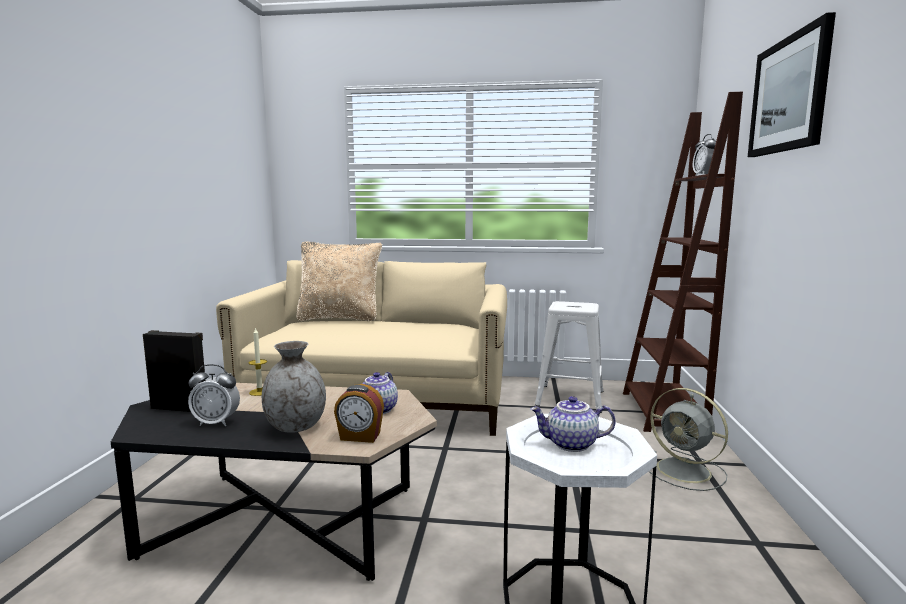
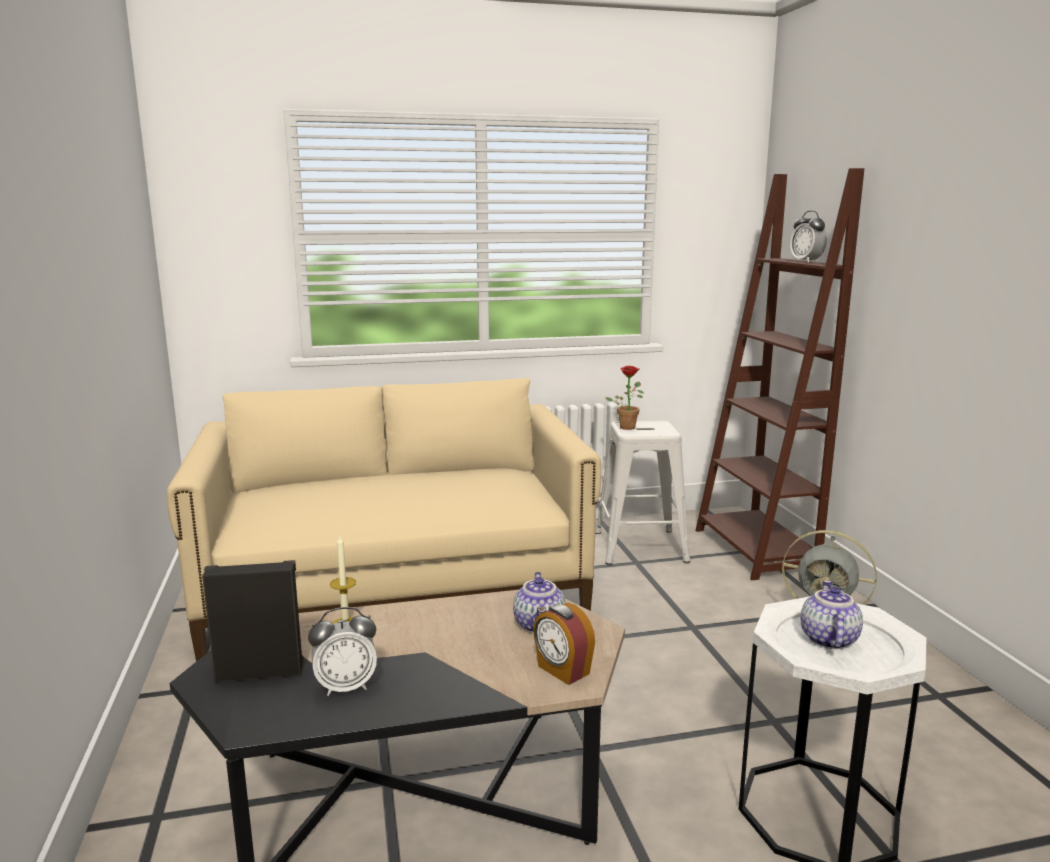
camera: 20 degrees left, 5 degrees up
grey vase [262,341,326,433] -> none
beige pillow [297,241,383,321] -> none
alarm clock [334,384,384,443] -> alarm clock turned 60 degrees clockwise [533,603,595,685]
teapot [530,396,616,452] -> teapot turned 120 degrees clockwise [801,580,863,649]
picture [748,12,836,157] -> none
none -> potted plant [605,366,644,430]

